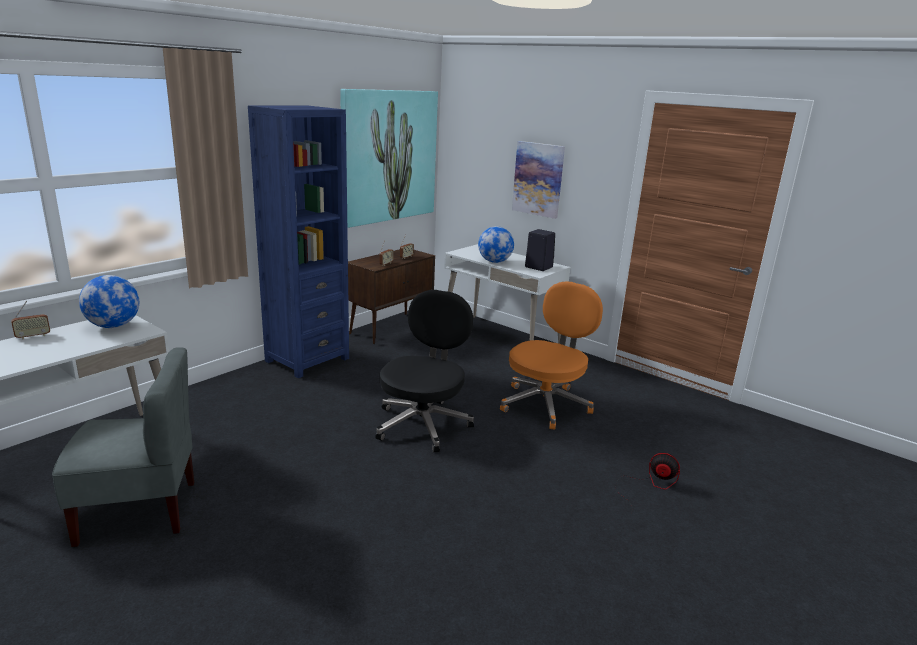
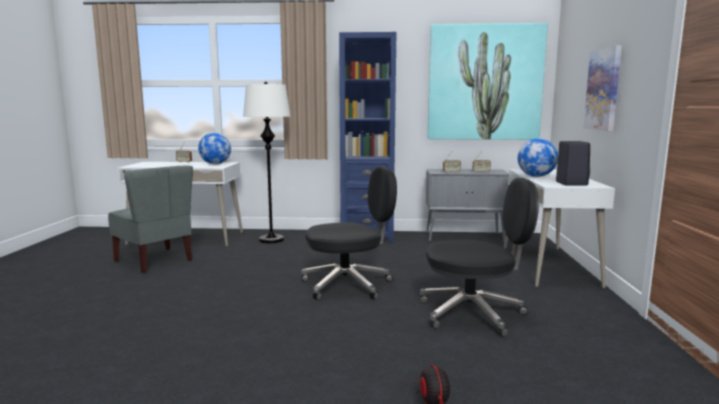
camera: 55 degrees right, 10 degrees down
brown cabinet [348,249,435,344] -> grey cabinet [426,169,509,242]
orange office chair [500,281,603,429] -> black office chair [420,178,539,337]
none -> white floor lamp [243,82,290,243]

